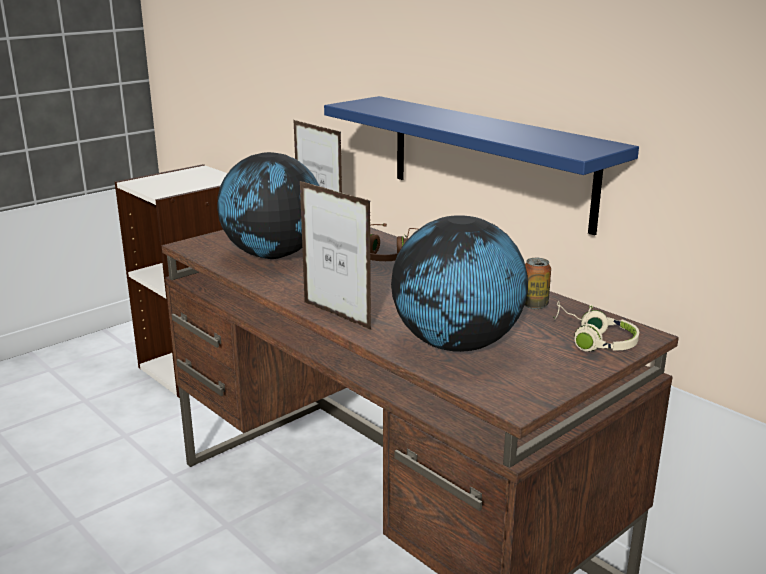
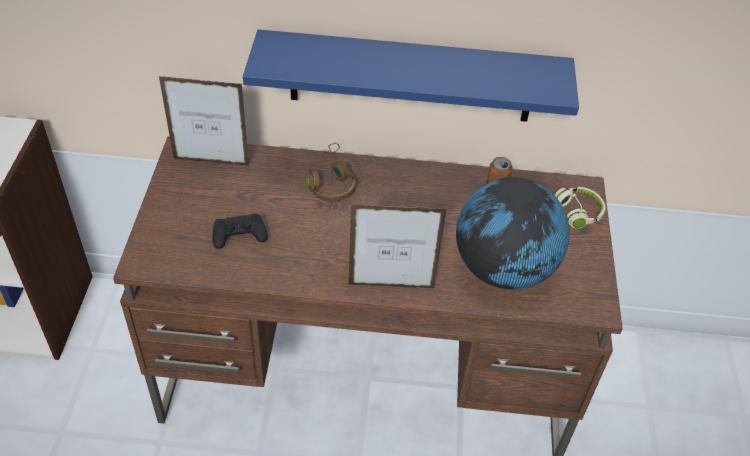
camera: 45 degrees left, 25 degrees up
globe [217,152,319,259] -> black game controller [213,213,268,249]

